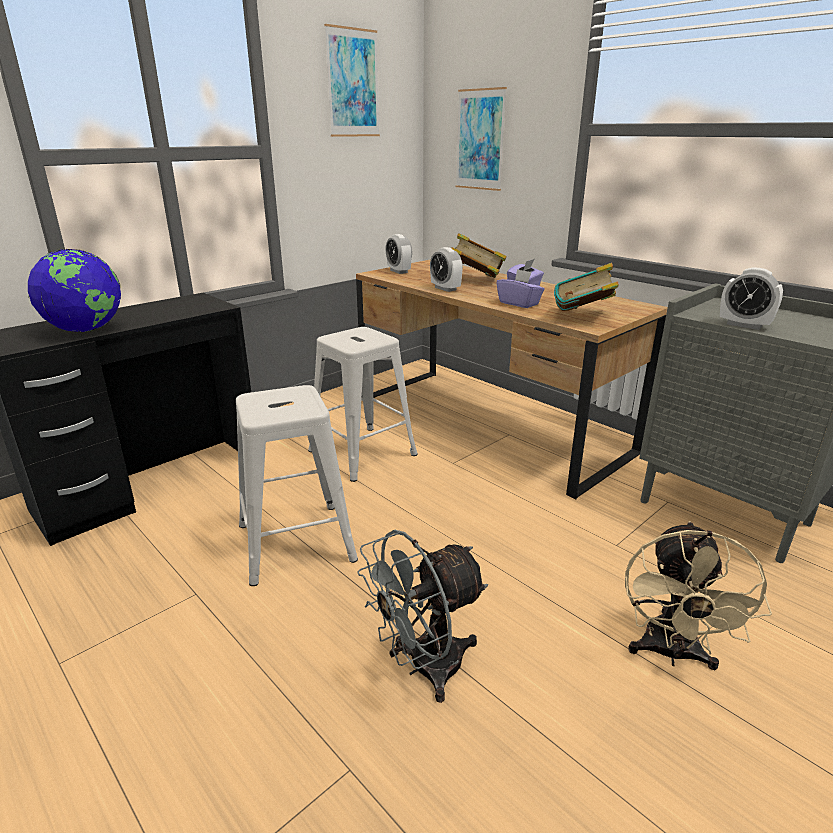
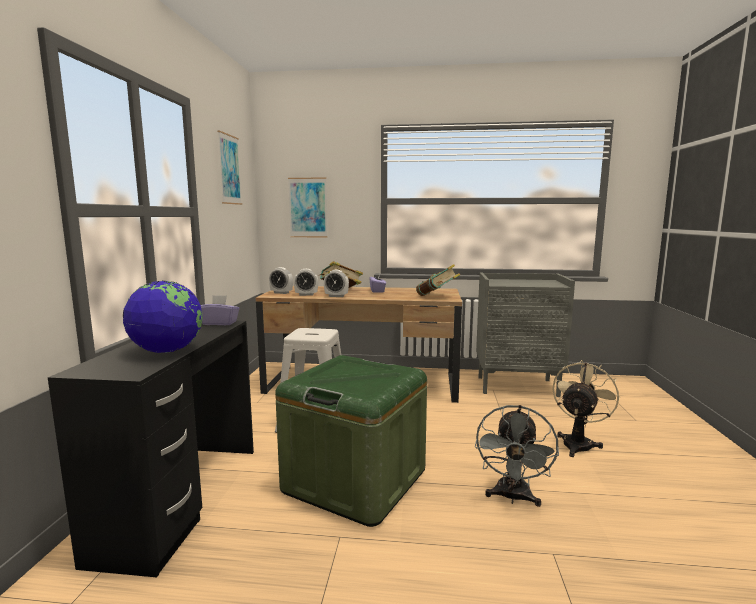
camera: 40 degrees left, 15 degrees down
white stool [236,385,358,586] -> green storage box [275,355,427,527]
purple tissue box [496,269,544,308] -> purple tissue box moved to [201,295,240,325]
beige fan [625,521,772,671] -> beige fan turned 120 degrees counterclockwise [552,360,620,457]
alarm clock [720,267,783,330] -> alarm clock moved to [294,269,318,296]

